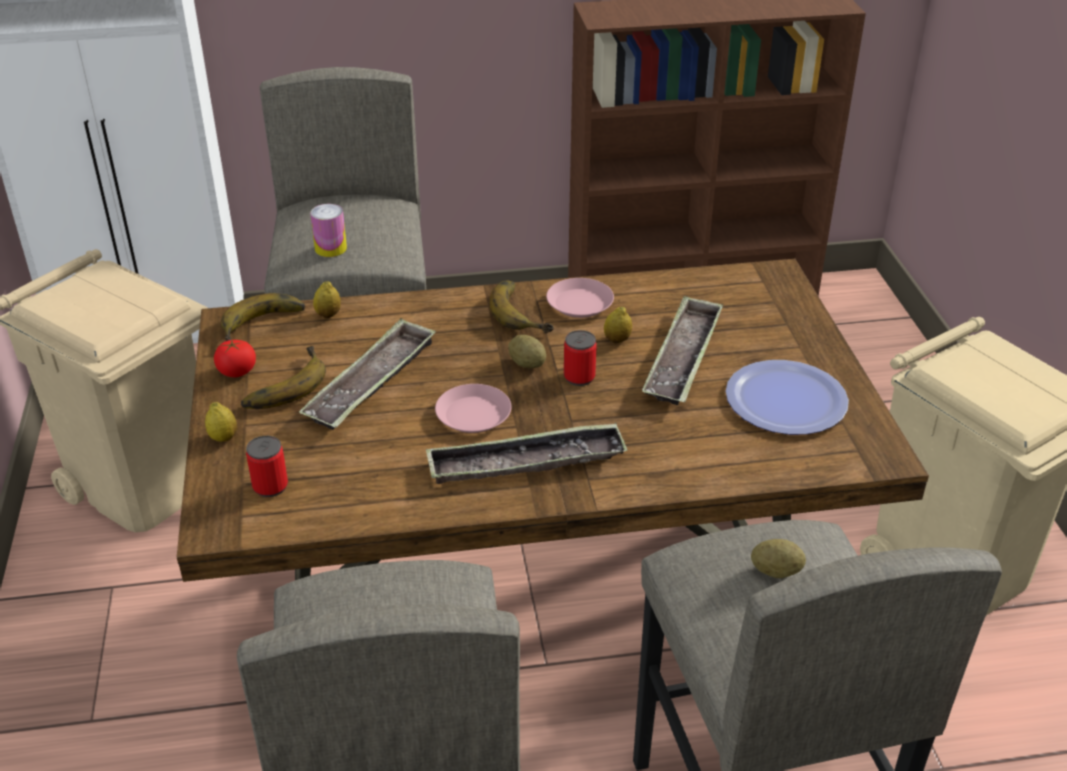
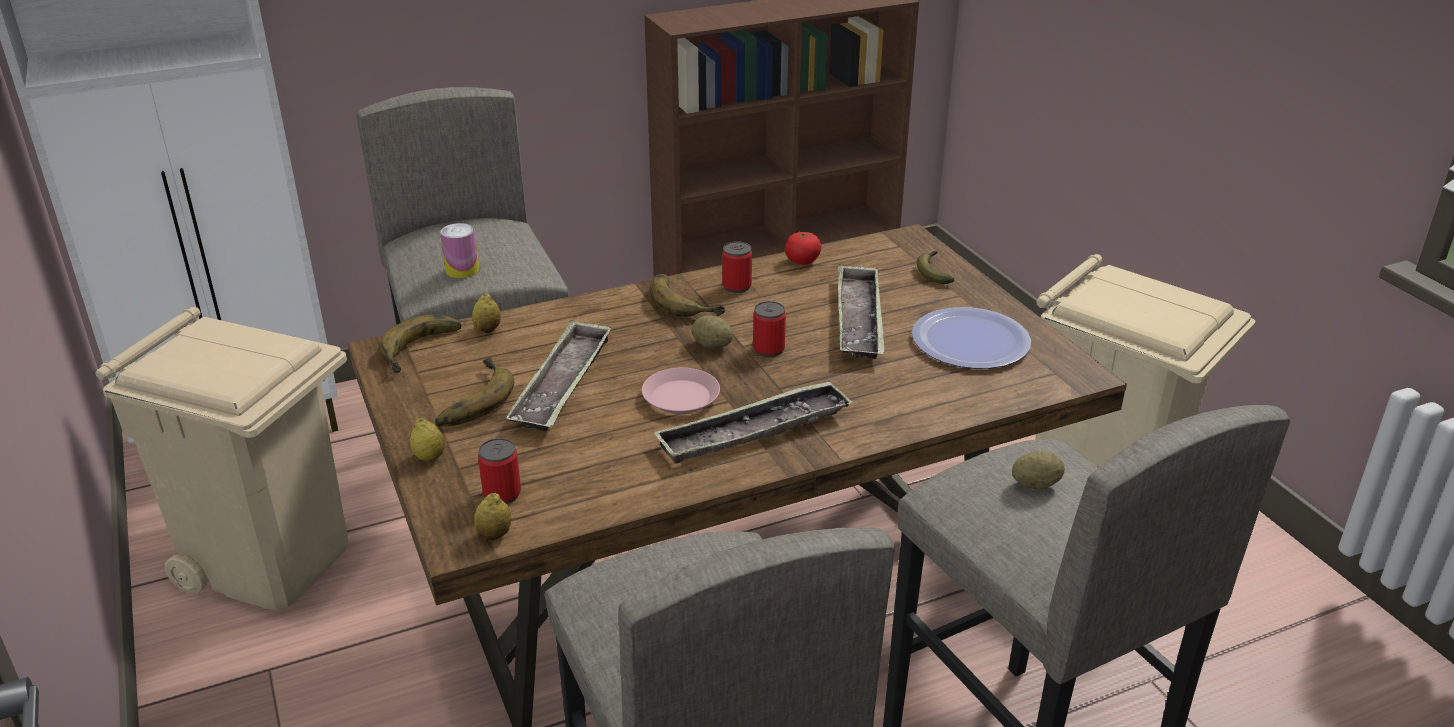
camera: 15 degrees left, 5 degrees down
tomato [214,340,256,377] -> tomato moved to [785,232,821,265]
pink plate [546,278,614,318] -> can [722,241,752,293]
lemon [604,307,632,343] -> lemon moved to [474,493,511,540]
none -> banana [917,251,954,284]

